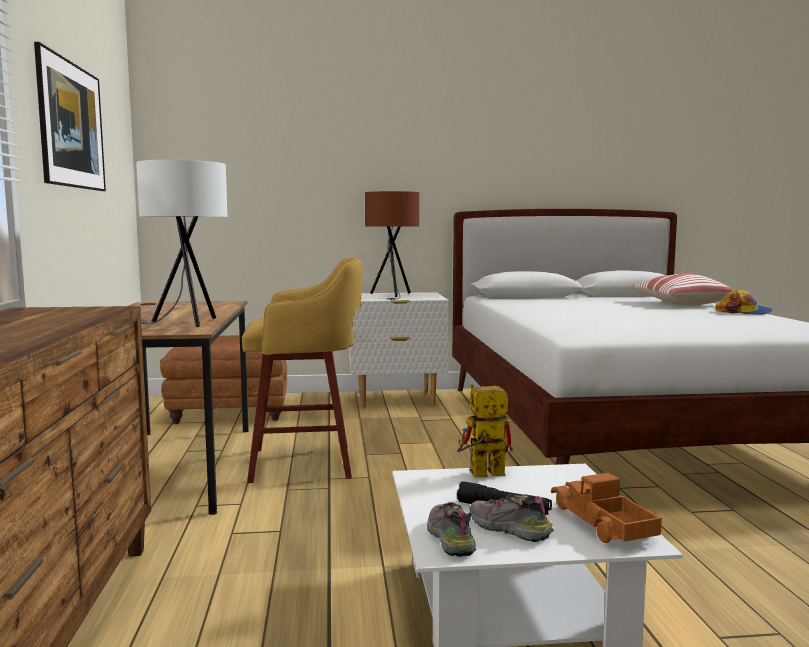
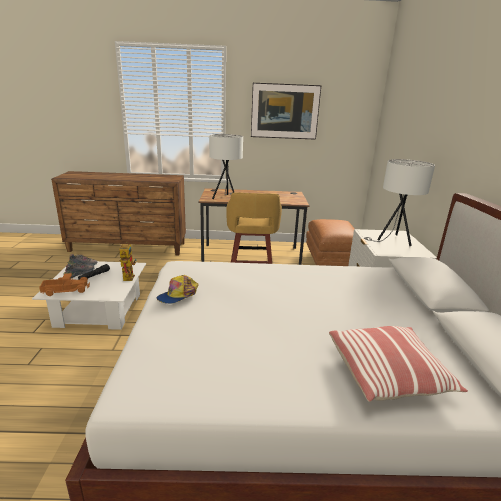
camera: 95 degrees right, 15 degrees up
brown table lamp [365,191,419,300] -> white table lamp [364,159,435,246]
cap [715,290,773,315] -> cap moved to [156,275,198,304]

